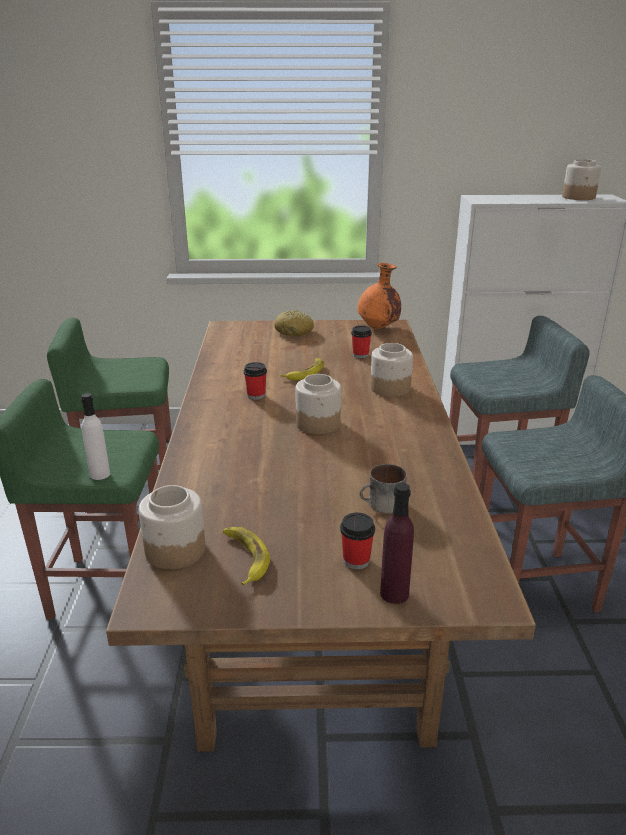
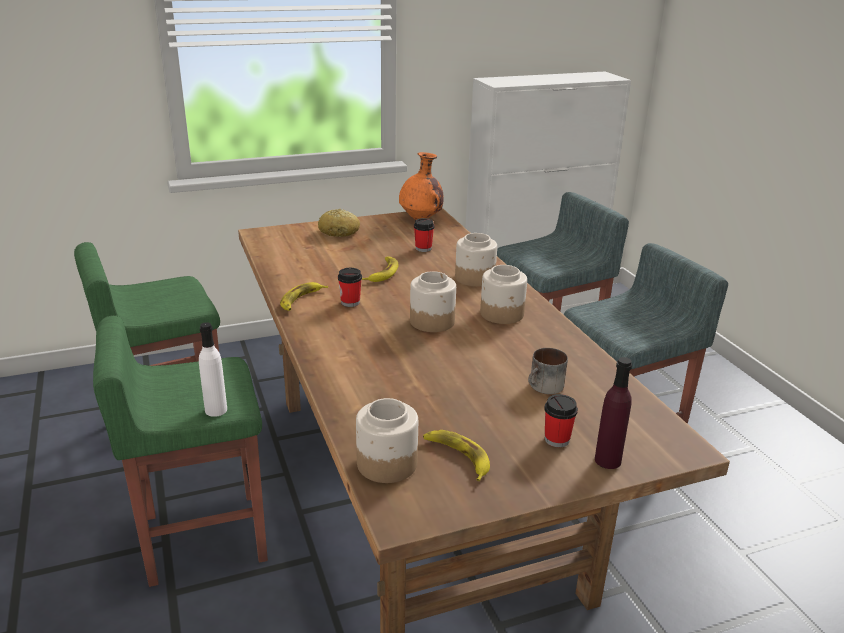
camera: 20 degrees left, 0 degrees up
jar [562,159,601,200] -> jar moved to [480,265,527,324]
none -> banana [280,282,328,311]

